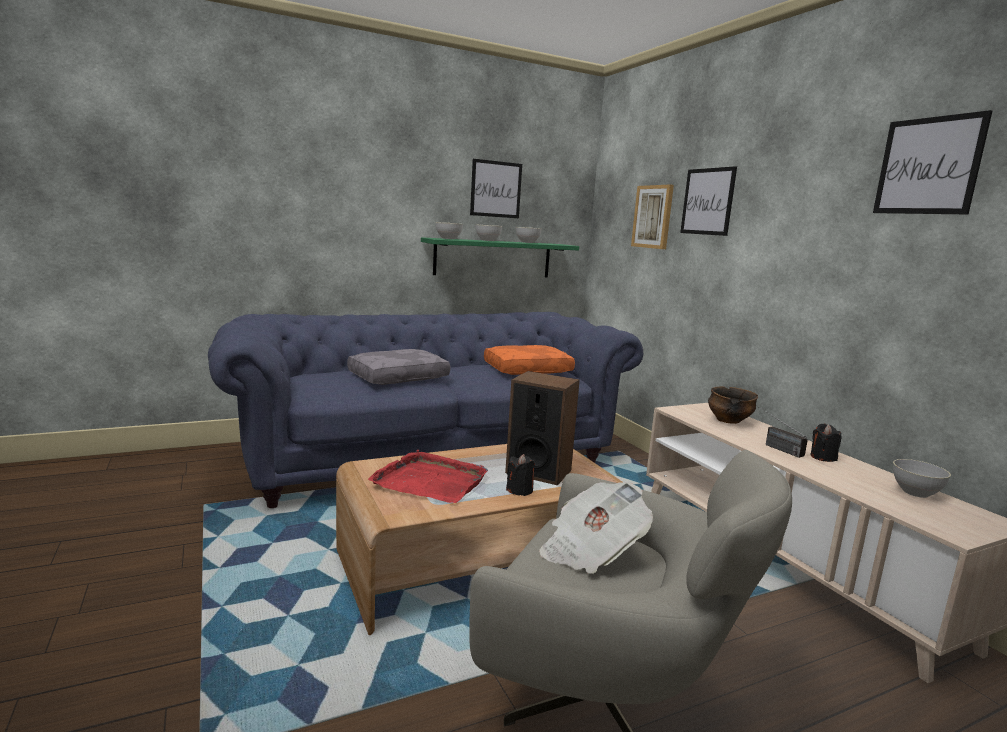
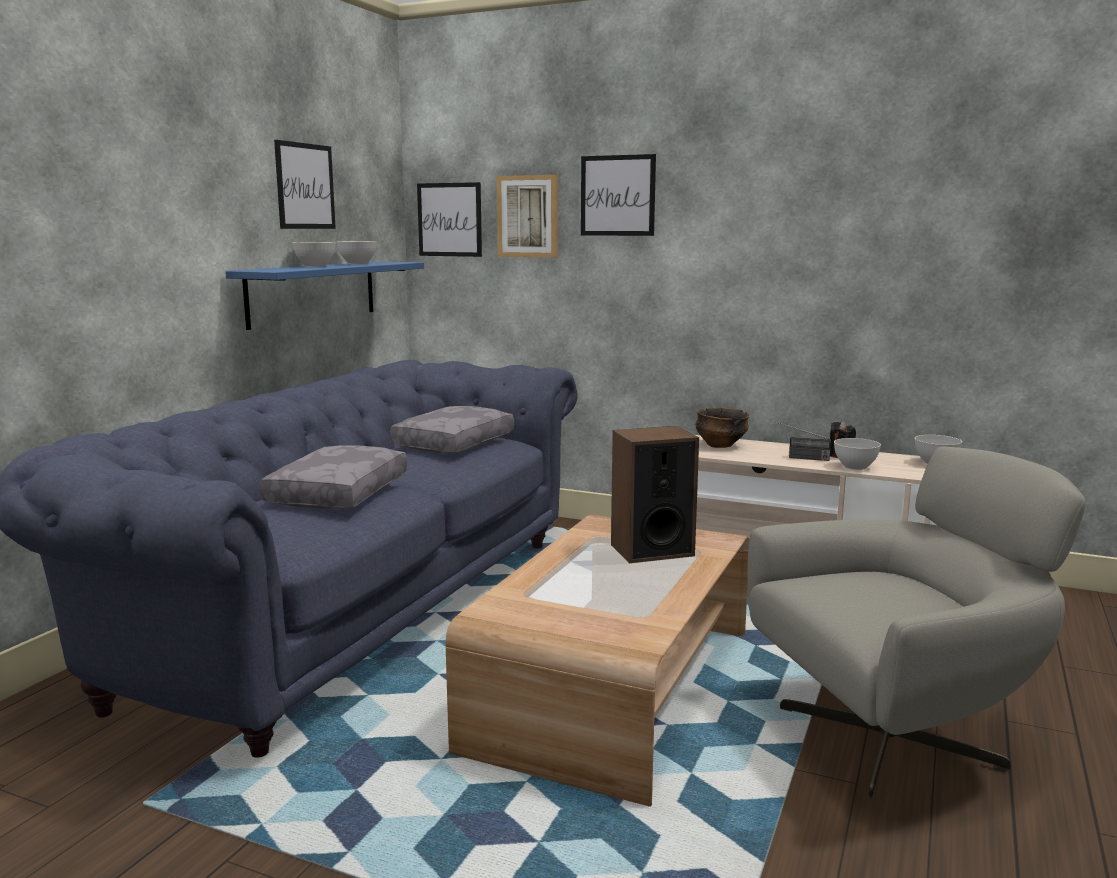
camera: 40 degrees left, 0 degrees up
red tray [368,450,488,503] -> none
green shelf [421,237,579,277] -> blue shelf [225,262,424,330]
grey bowl [435,222,463,239] -> grey bowl moved to [834,438,881,470]
orange pillow [484,345,575,375] -> grey pillow [390,406,514,453]
black candle [506,454,535,496] -> none
newspaper [539,482,653,574] -> none
picture [873,110,992,214] -> picture moved to [417,182,482,257]

